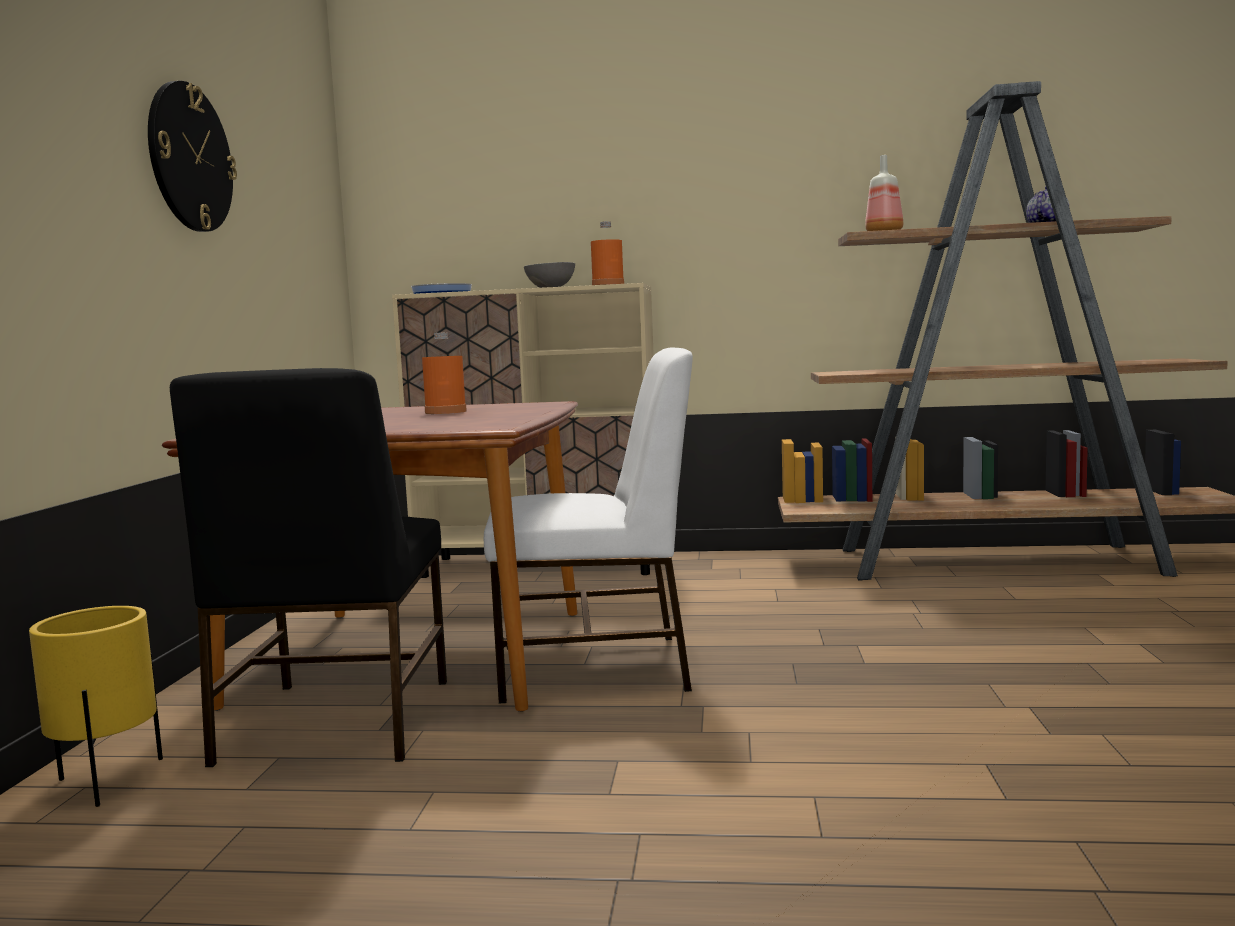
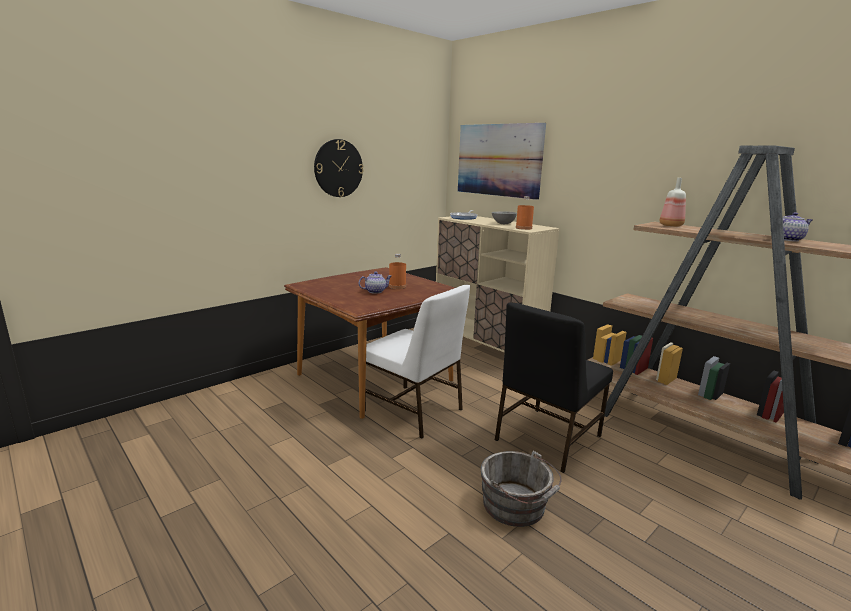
camera: 40 degrees right, 10 degrees up
yellow planter [29,606,163,807] -> none
black chair [170,368,447,767] -> black chair moved to [495,302,613,473]
none -> teapot [359,271,392,294]
none -> picture [458,123,546,200]
none -> grey bucket [480,451,562,527]

